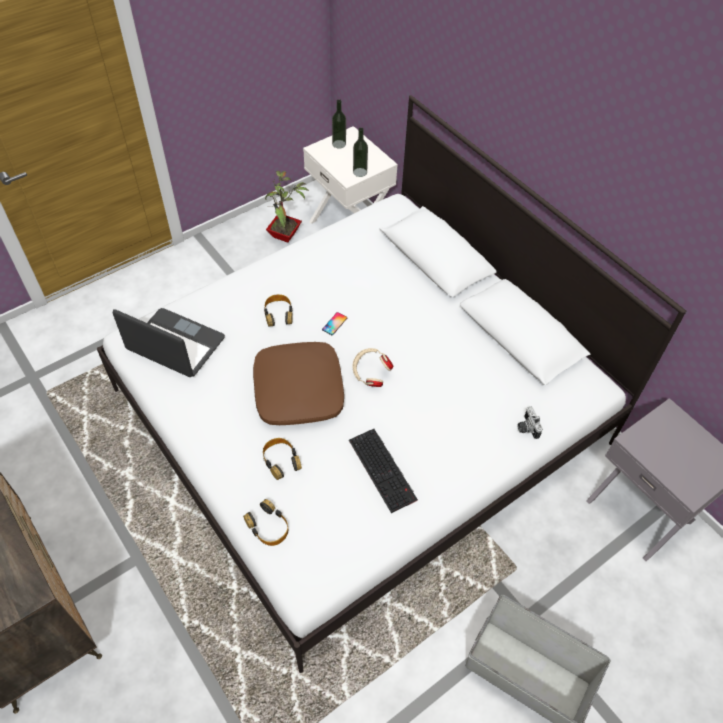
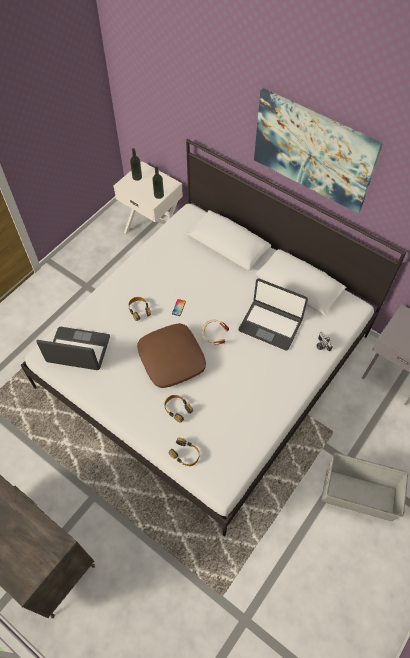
camera: 15 degrees left, 5 degrees up
potted plant [265,171,309,243] -> none
keyboard [349,429,418,513] -> none
none -> laptop [239,279,308,350]
none -> picture [254,88,383,213]

